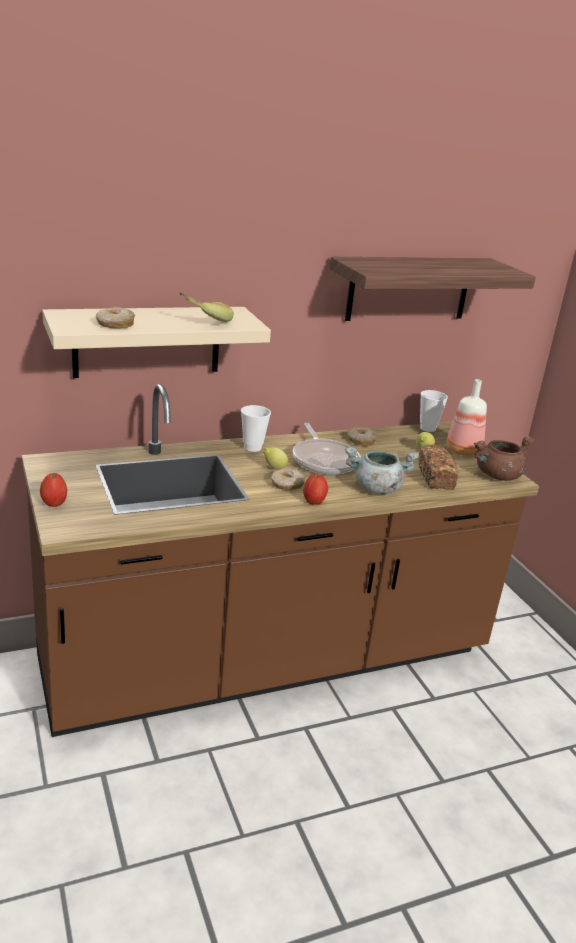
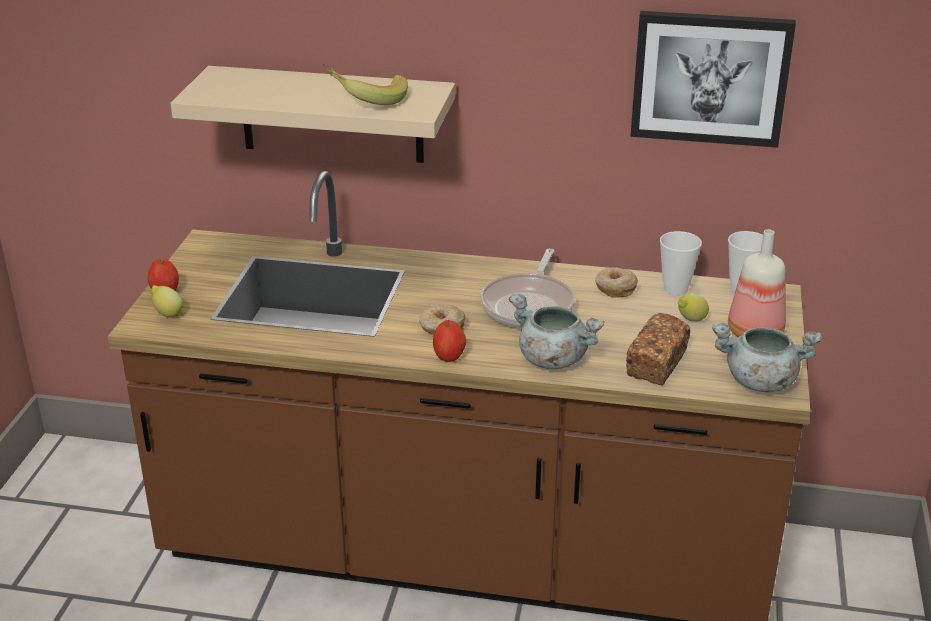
camera: 35 degrees right, 5 degrees up
donut [96,307,135,329] -> none
cup [241,405,271,452] -> cup moved to [660,231,702,295]
lemon [263,447,288,470] -> lemon moved to [150,285,183,318]
shelf [330,257,536,321] -> picture [630,11,796,148]
brown cooking pot [474,436,534,481] -> grey cooking pot [712,323,822,392]

